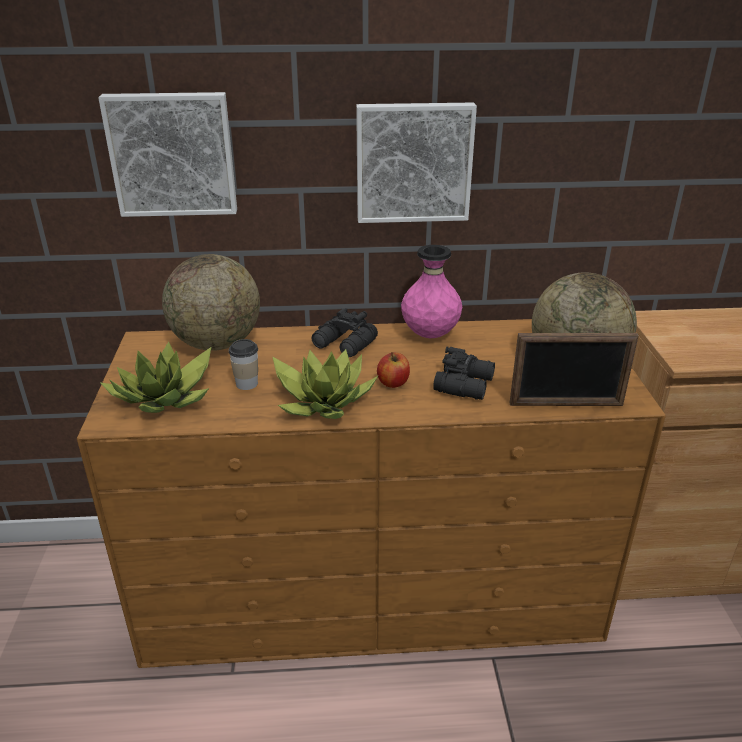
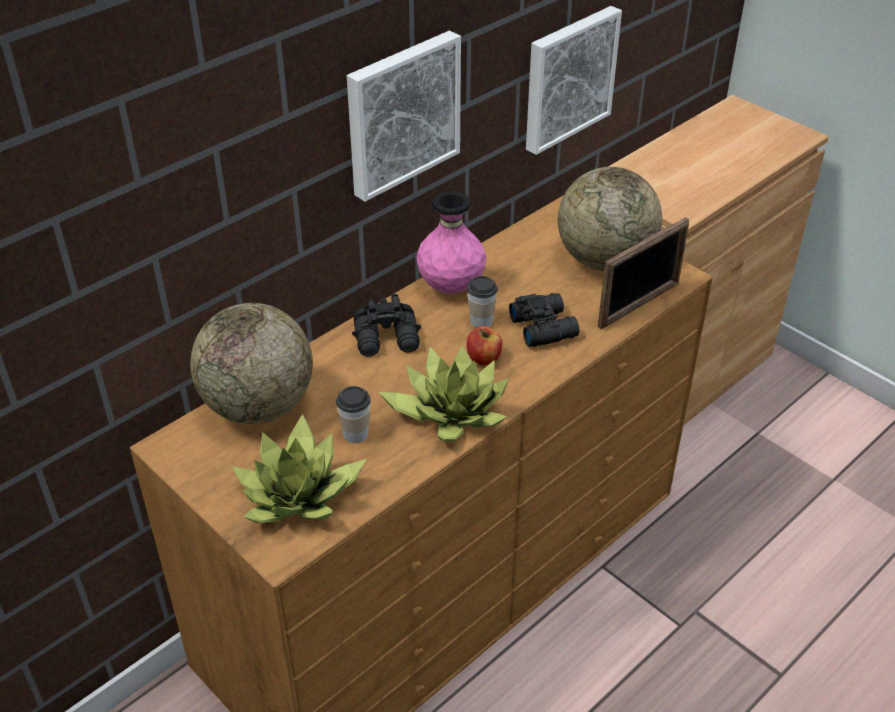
camera: 40 degrees left, 10 degrees up
picture [98,92,237,217] -> picture moved to [526,6,622,155]
none -> cup [467,276,498,328]

